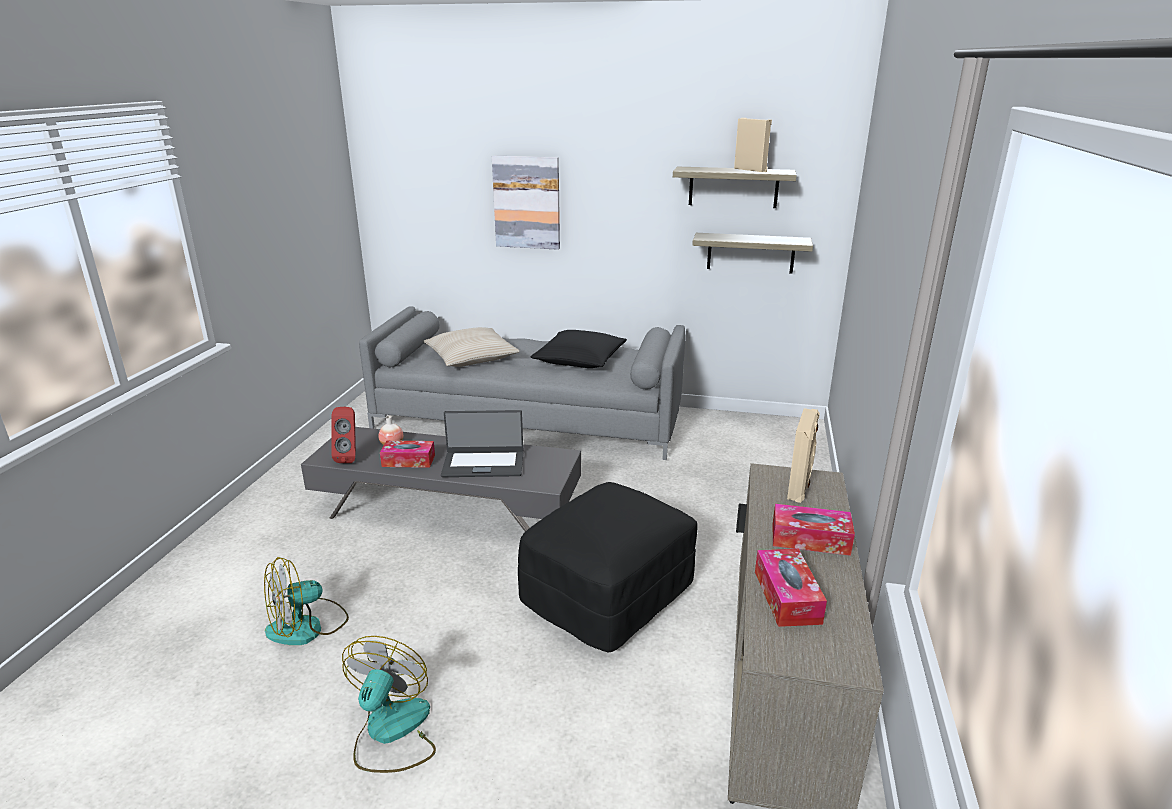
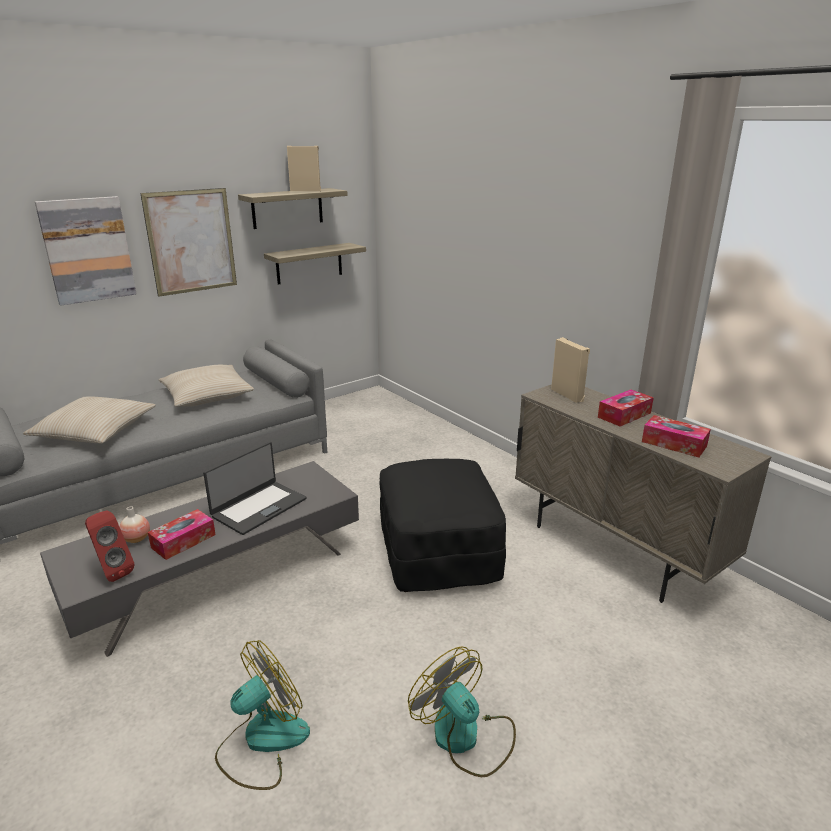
camera: 50 degrees left, 0 degrees up
fan [264,557,349,645] -> fan turned 135 degrees counterclockwise [215,640,310,790]
black pillow [531,330,627,368] -> beige pillow [158,365,254,407]
none -> picture [140,188,237,297]

